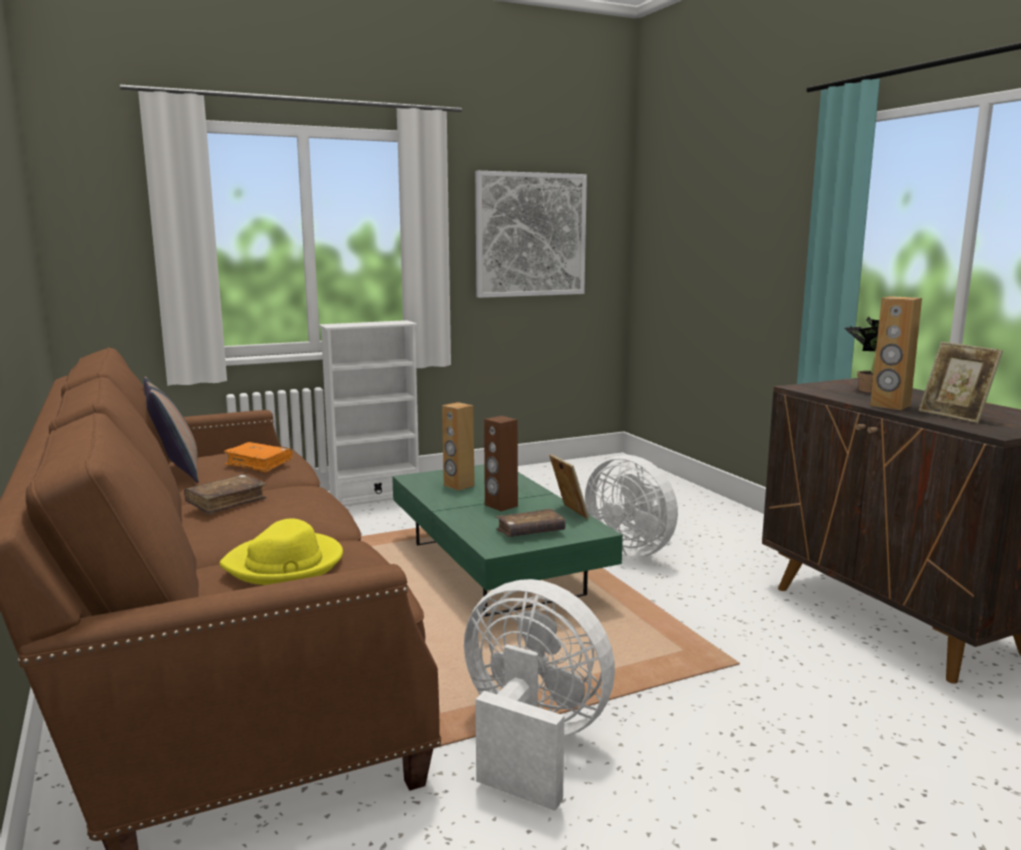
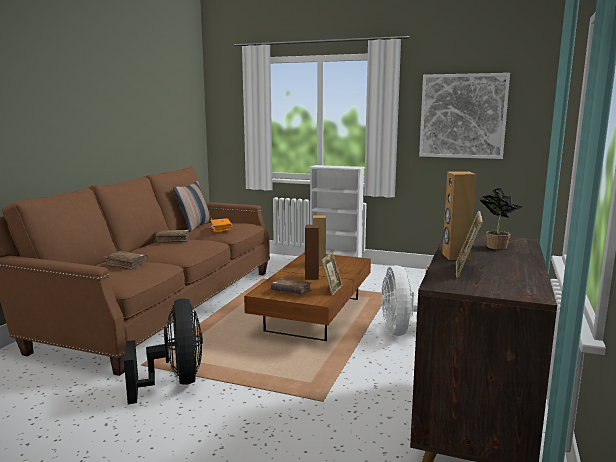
camera: 45 degrees right, 0 degrees up
yellow hat [219,519,343,585] -> brown book [103,251,148,270]
green coffee table [392,464,623,617] -> brown coffee table [244,252,371,341]
white fan [464,579,615,811] -> black fan [124,299,203,404]

